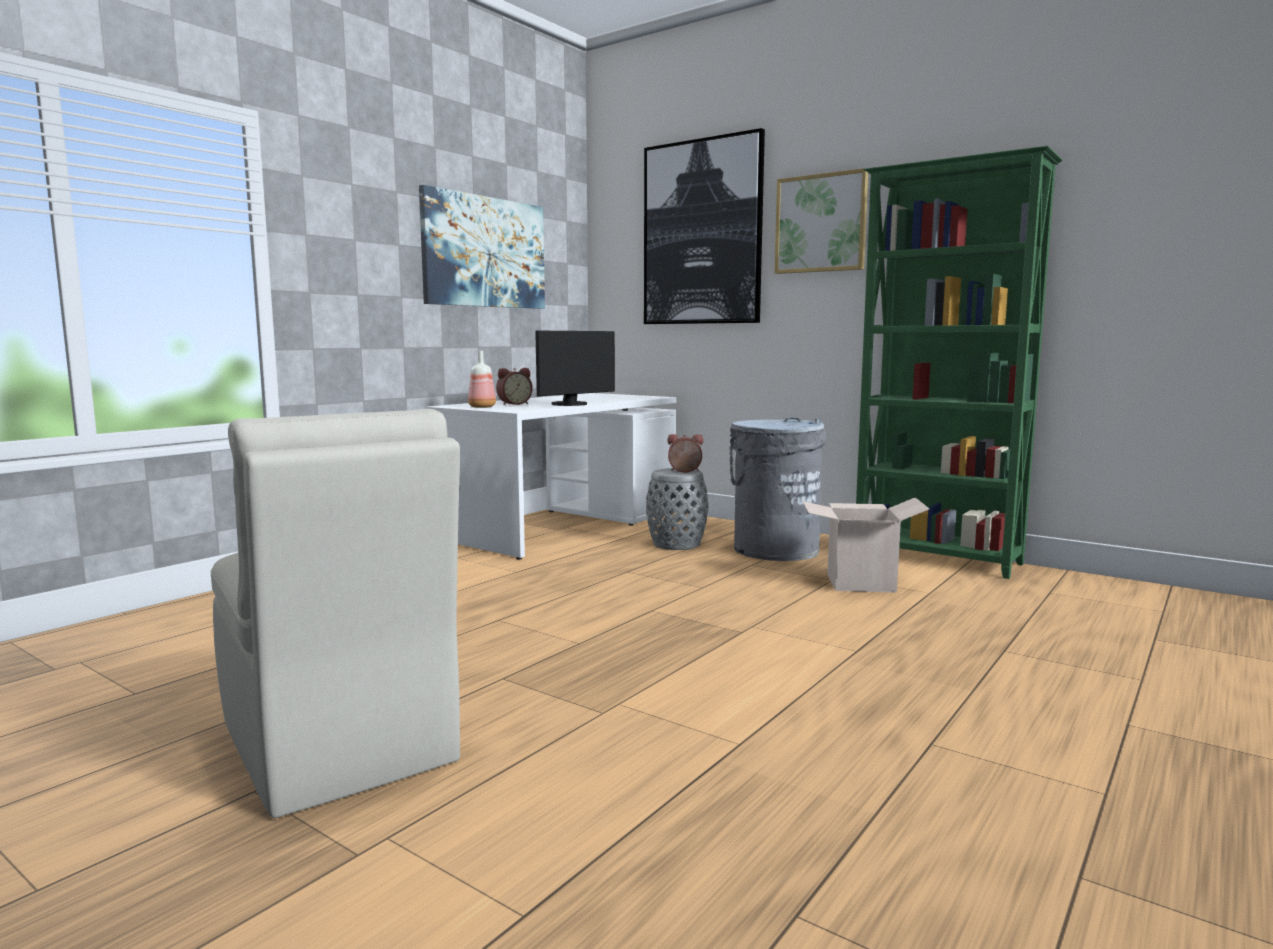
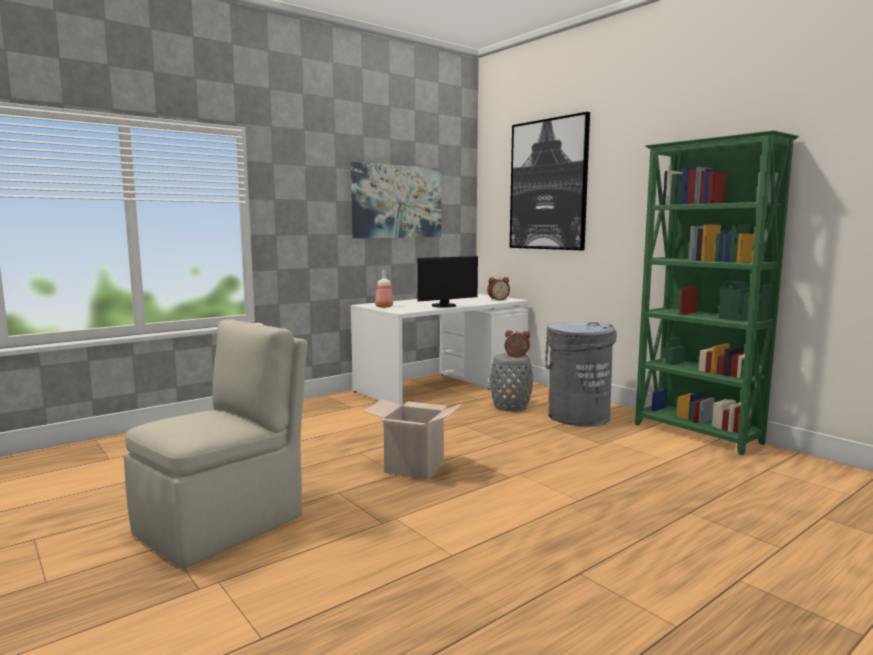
camera: 15 degrees right, 0 degrees up
beige chair [211,409,460,818] -> beige chair turned 120 degrees counterclockwise [124,319,308,569]
alarm clock [496,368,533,405] -> alarm clock moved to [487,277,510,300]
picture [775,168,868,274] -> none
cardboard box [803,497,929,593] -> cardboard box moved to [363,399,463,480]

